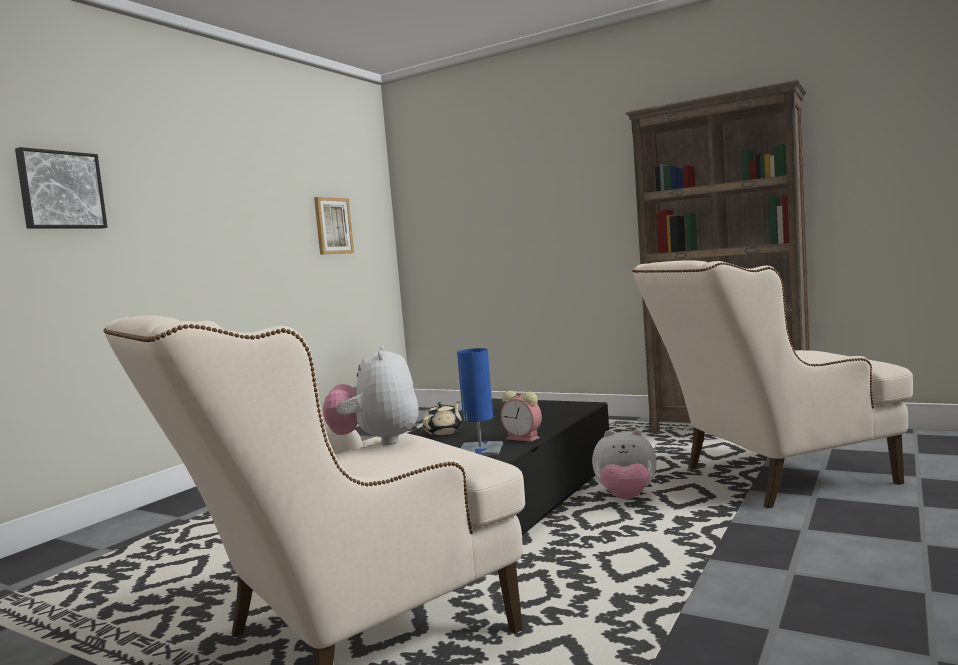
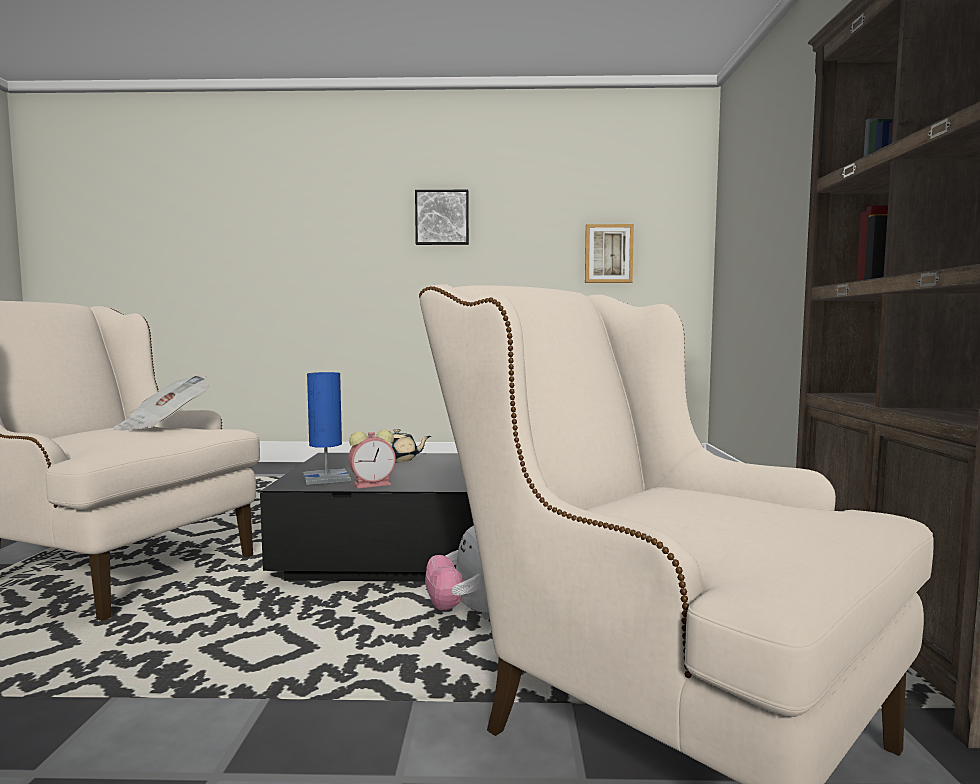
camera: 60 degrees right, 0 degrees up
picture [15,147,107,229] -> picture moved to [415,190,469,245]
plush toy [323,345,419,445] -> newspaper [113,375,209,431]
alarm clock [501,391,542,442] -> alarm clock turned 120 degrees counterclockwise [348,430,396,488]

